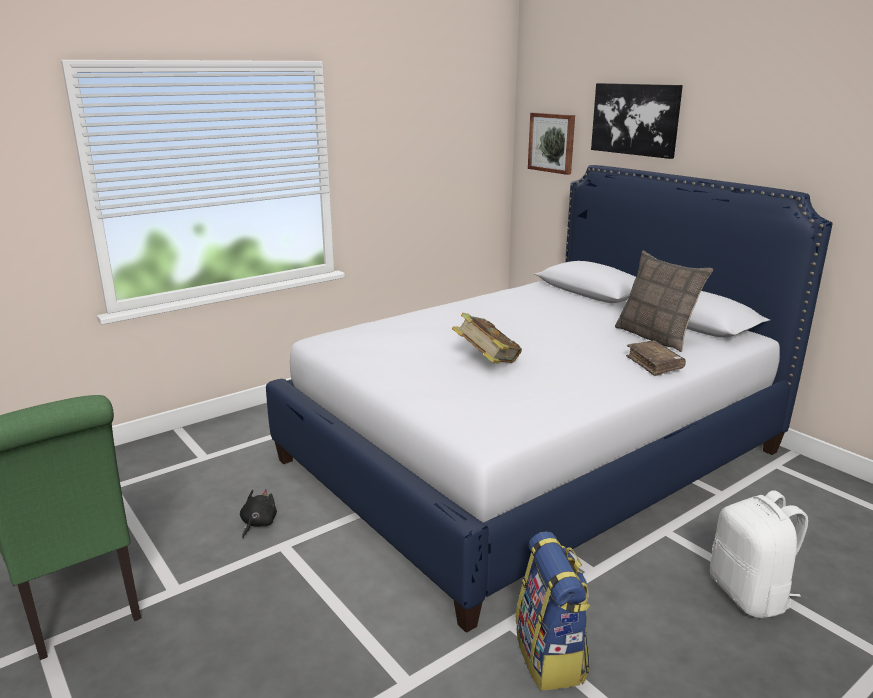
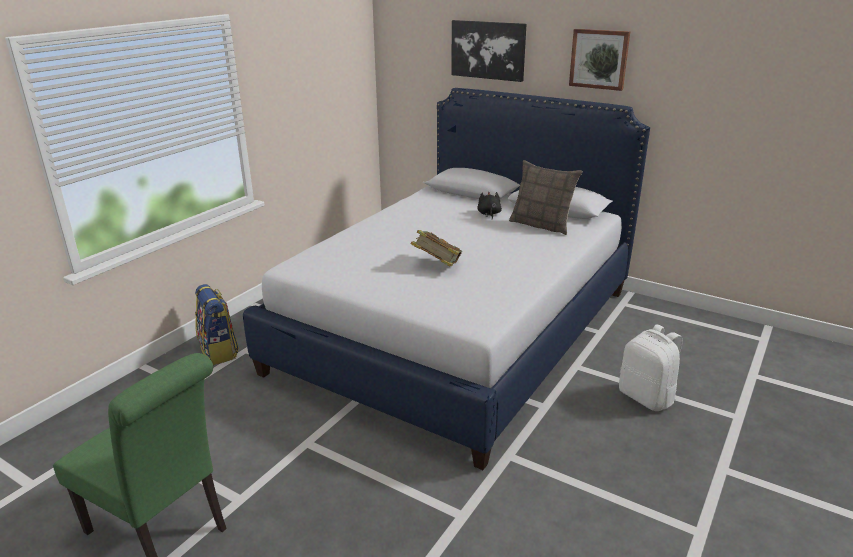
camera: 20 degrees left, 5 degrees up
black plush toy [240,489,277,538] -> black plush toy moved to [477,192,502,219]
backpack [515,532,591,690] -> backpack moved to [195,284,239,365]
picture [528,113,575,175] -> picture moved to [569,29,630,91]
brown book [626,340,686,376] -> none

